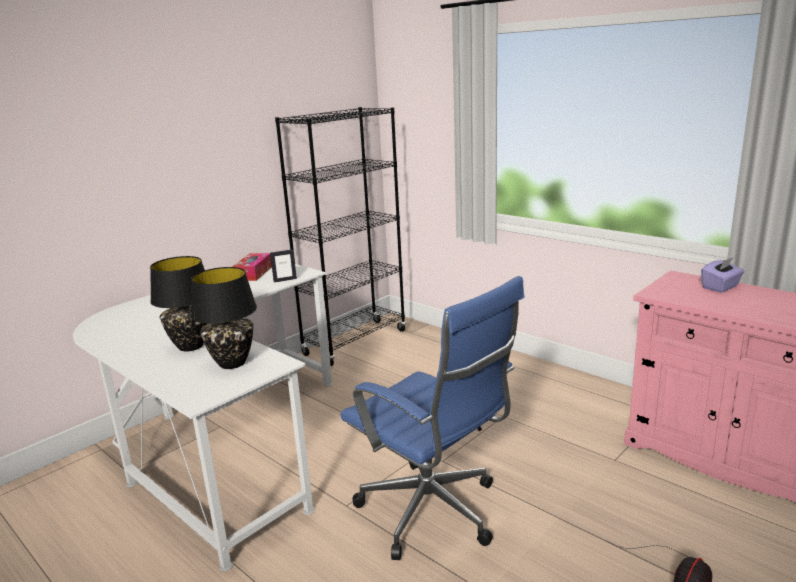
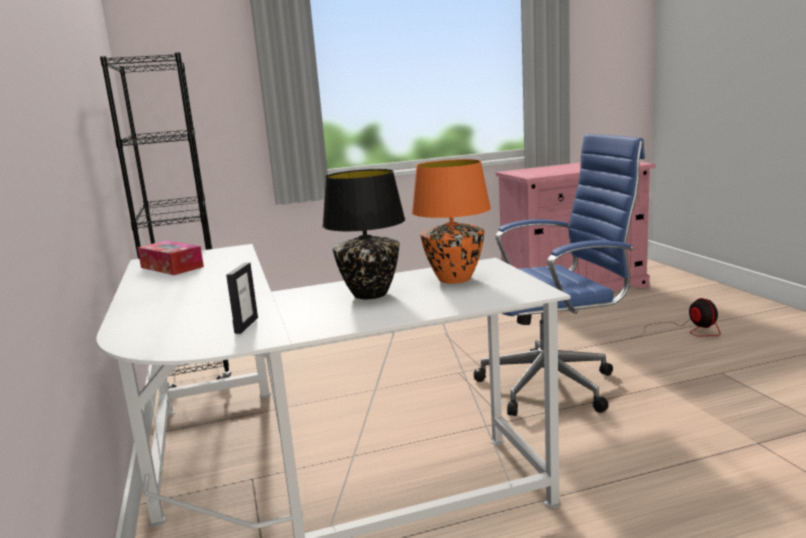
camera: 60 degrees left, 5 degrees down
black table lamp [191,267,257,369] -> orange table lamp [412,159,491,284]
picture frame [270,249,297,283] -> picture frame moved to [226,262,258,334]
purple tissue box [701,257,744,292] -> none

